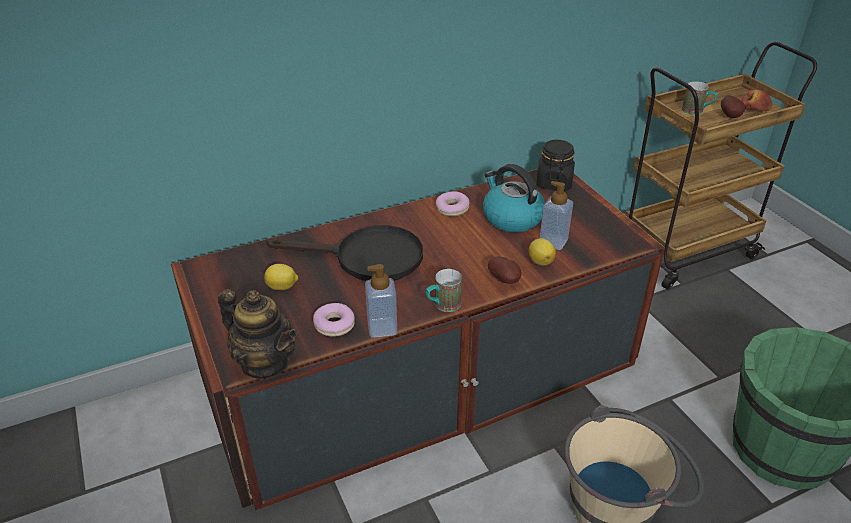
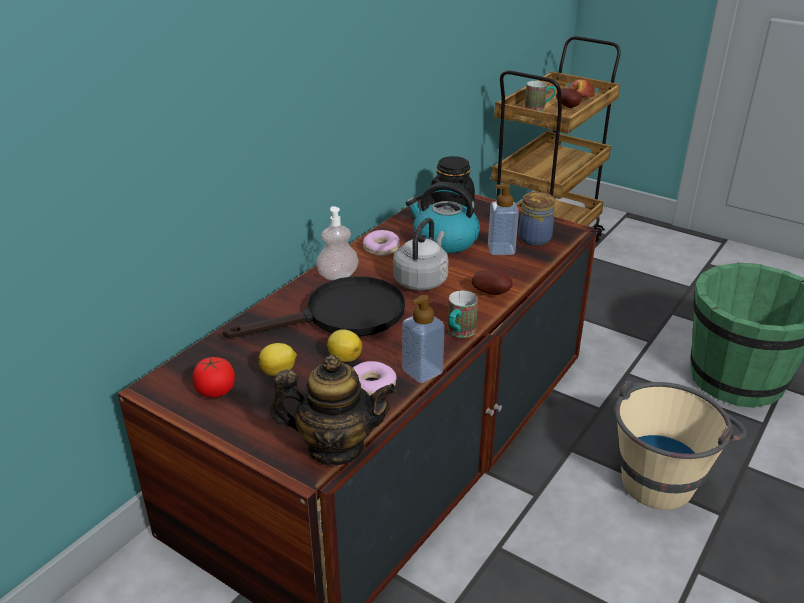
camera: 30 degrees left, 5 degrees down
lemon [529,238,556,265] -> lemon moved to [327,330,362,362]
none -> tomato [193,357,235,398]
none -> soap dispenser [316,206,359,280]
none -> grey kettle [393,218,449,291]
none -> jar [518,192,555,246]

